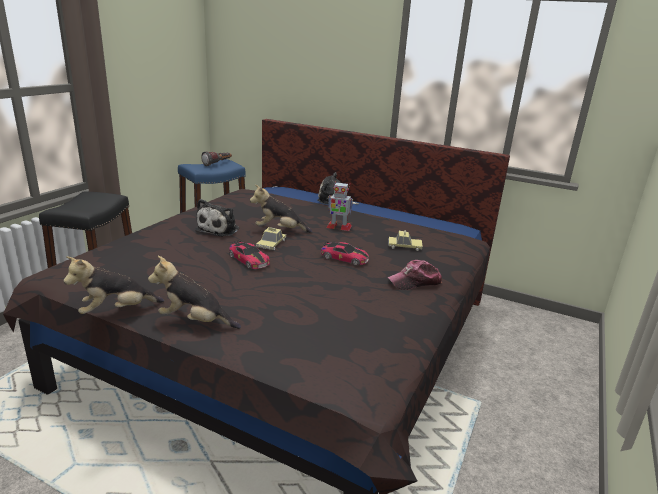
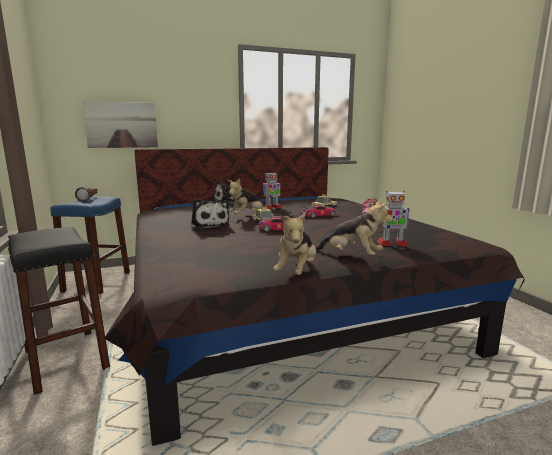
camera: 45 degrees left, 10 degrees down
plush toy [148,256,241,329] -> plush toy turned 120 degrees counterclockwise [315,198,393,255]
none -> picture [82,101,158,148]
none -> toy robot [377,191,410,246]

